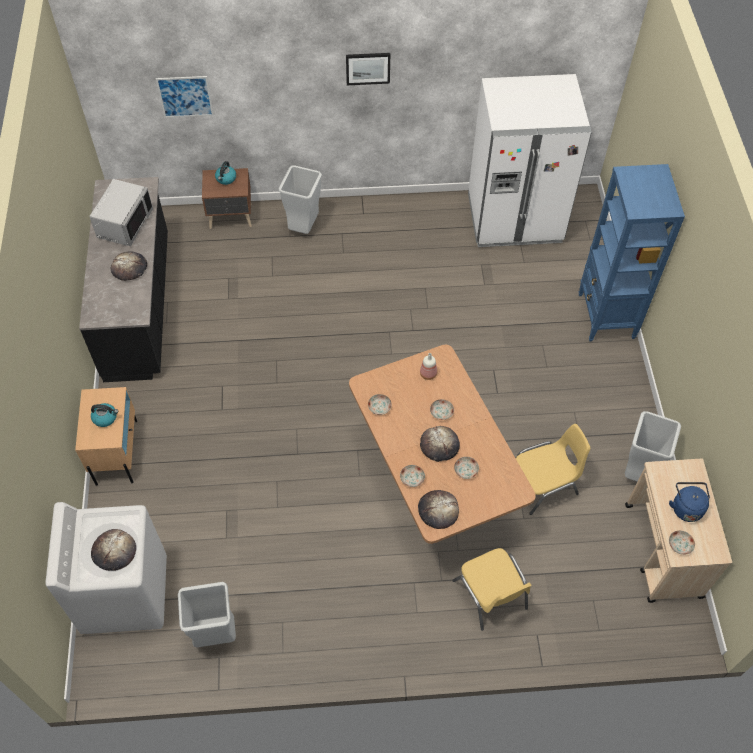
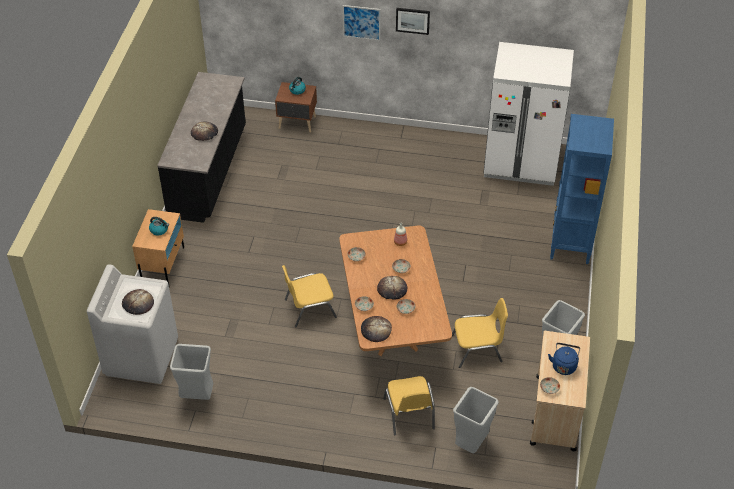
camera: 15 degrees right, 10 degrees down
grey microwave [89,179,153,246] -> none
picture [156,76,214,118] -> picture moved to [343,5,381,41]
grey trash can [279,165,322,234] -> grey trash can moved to [453,387,498,453]
none -> yellow chair [282,265,337,327]

